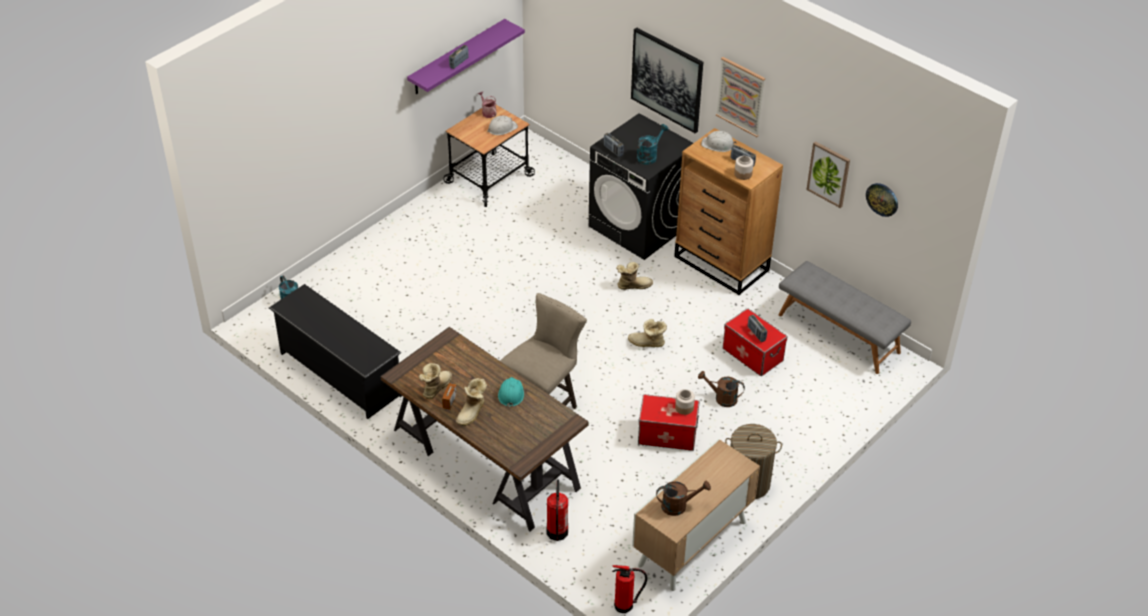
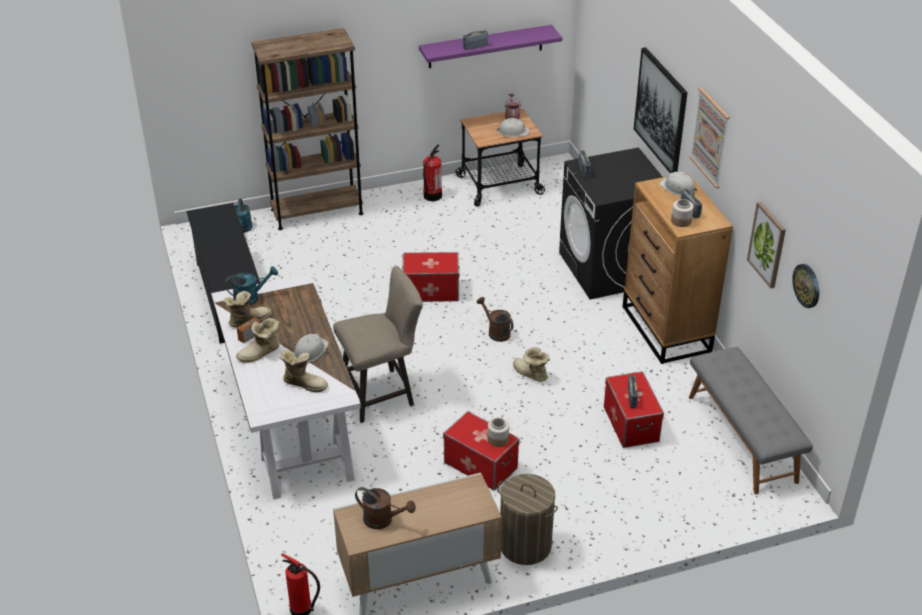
camera: 30 degrees right, 5 degrees down
brown desk [381,327,588,531] -> white desk [211,274,361,500]
turquoise hard hat [498,377,524,408] -> white hard hat [294,334,329,362]
fire extinguisher [547,479,568,541] -> fire extinguisher moved to [423,145,442,201]
boot [616,262,653,290] -> boot moved to [280,350,328,392]
turquoise watering can [637,124,669,165] -> turquoise watering can moved to [225,266,278,306]
brown watering can [698,371,745,407] -> brown watering can moved to [477,297,513,342]
none -> brown bookcase [251,28,363,230]
none -> storage box [402,252,460,302]

